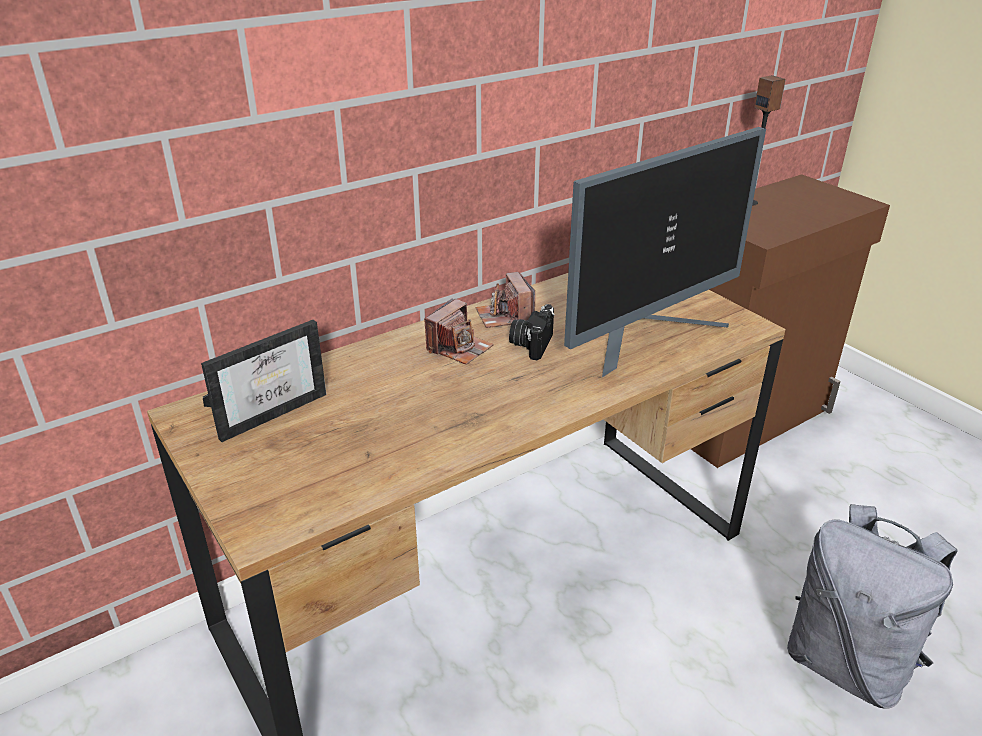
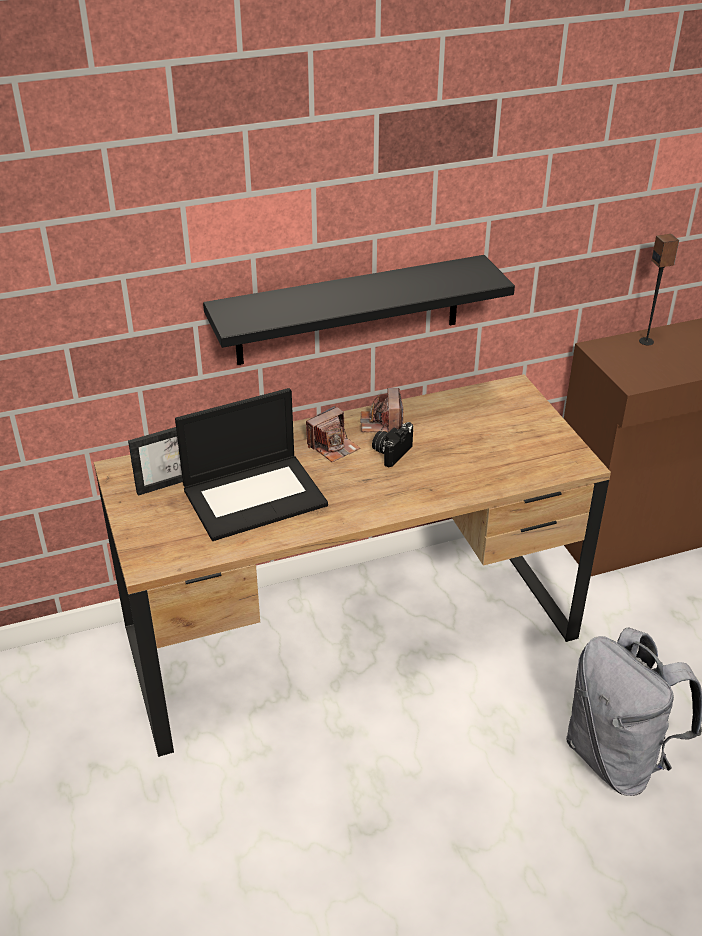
camera: 15 degrees right, 5 degrees up
monitor [564,127,766,377] -> none
none -> laptop [175,388,328,541]
none -> black shelf [203,255,515,365]

